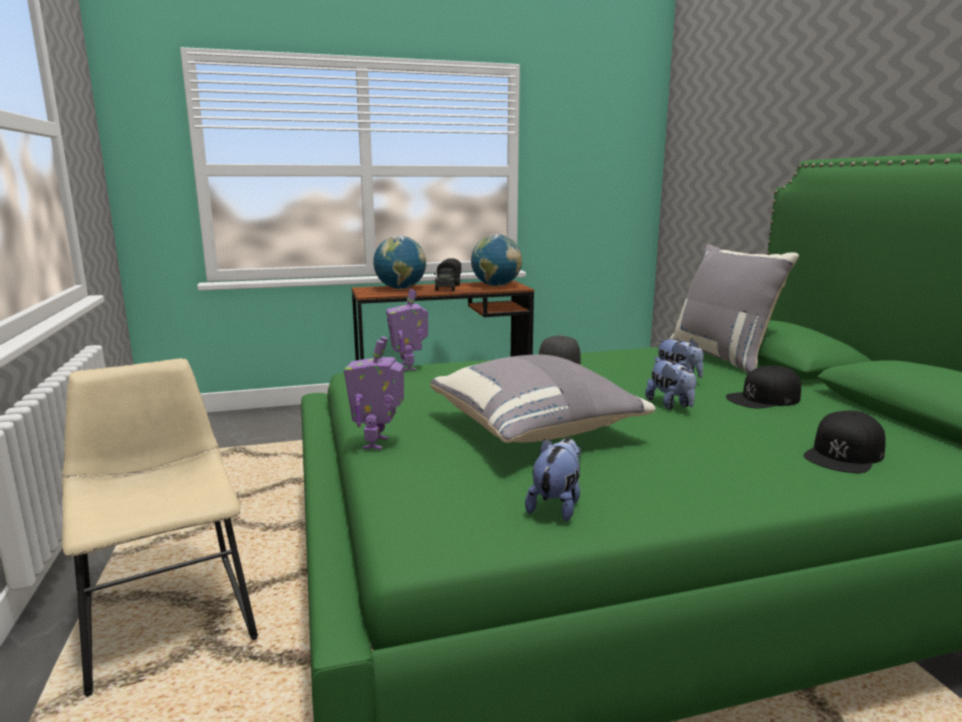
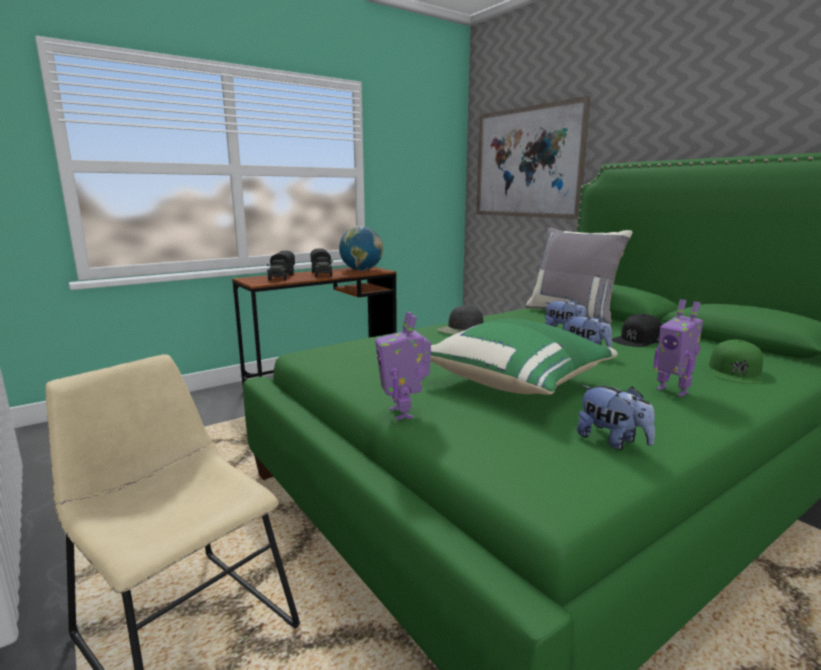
camera: 20 degrees left, 0 degrees up
globe [373,236,426,289] -> toy truck [267,251,295,280]
toy robot [386,289,428,371] -> toy robot moved to [653,299,703,397]
grey pillow [430,355,656,443] -> green pillow [430,319,618,395]
plush toy [525,438,581,522] -> plush toy turned 135 degrees clockwise [577,386,655,450]
black cap [803,411,886,473] -> green cap [709,339,764,384]
none -> picture [477,96,591,219]

